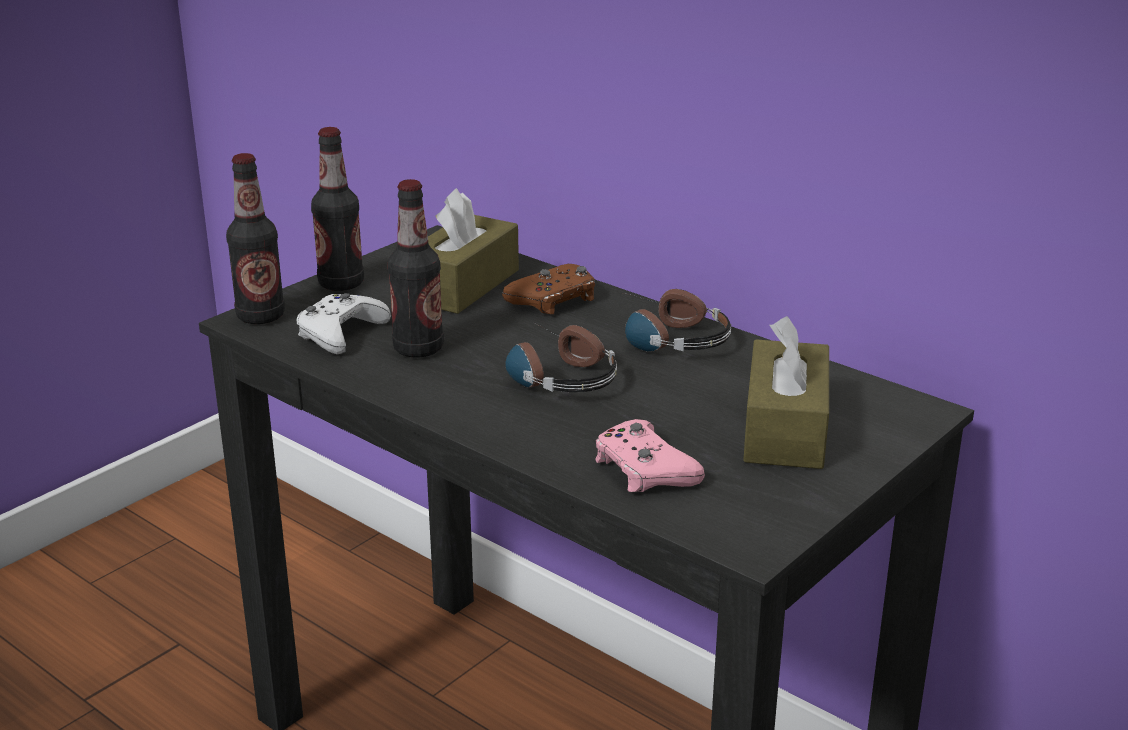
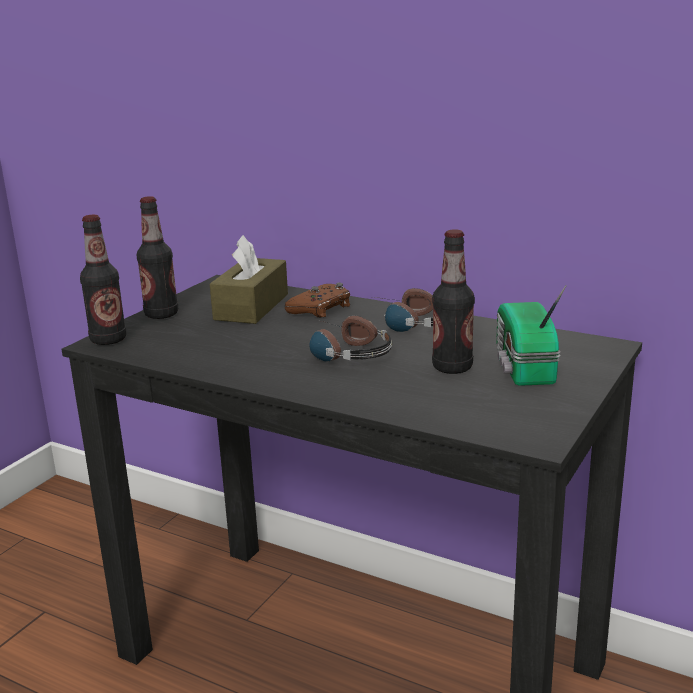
camera: 10 degrees left, 5 degrees down
white game controller [296,293,391,354] -> none
bottle [388,179,444,357] -> bottle moved to [432,229,475,374]
pink game controller [595,419,705,492] -> none
brown tissue box [743,316,829,469] -> radio [496,285,567,386]

